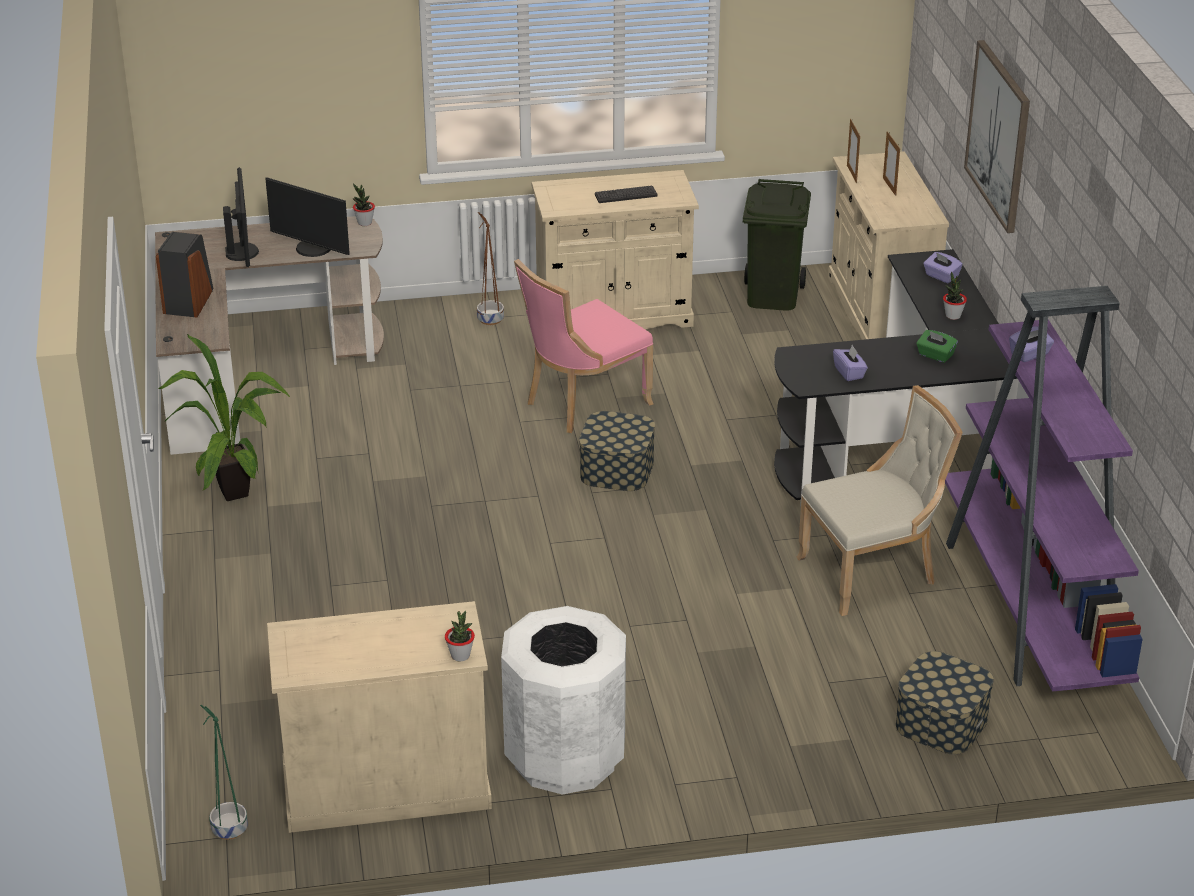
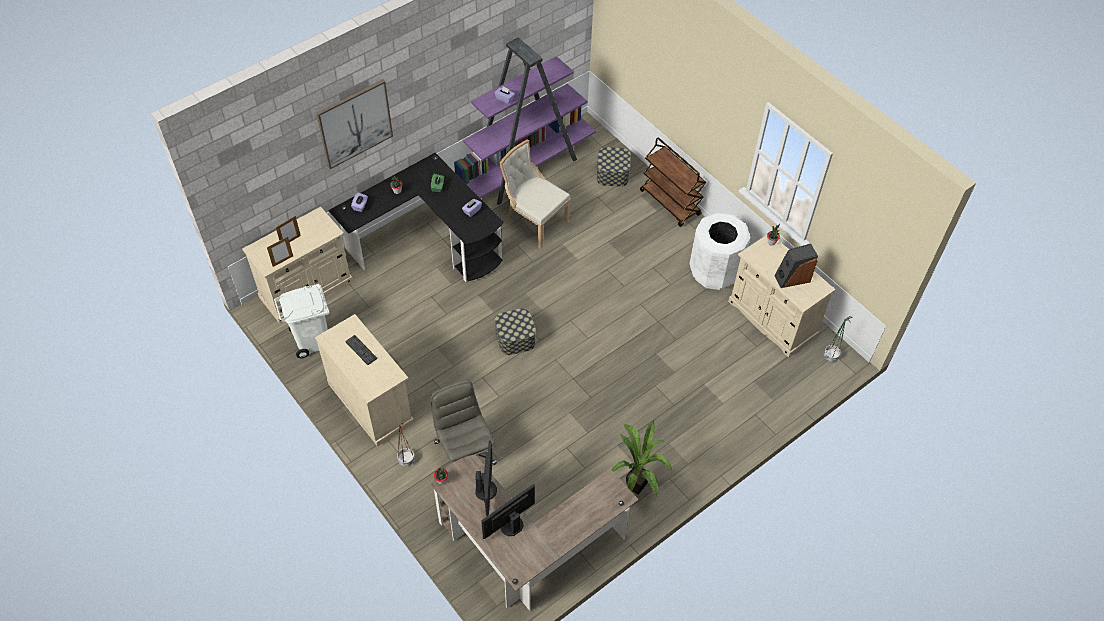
camera: 120 degrees left, 20 degrees up
speaker [156,232,214,317] -> speaker moved to [774,244,818,288]
pink chair [514,259,653,433] -> none
green trash can [743,179,811,311] -> white trash can [274,284,330,358]
none -> grey office chair [431,380,497,465]
none -> brown cart [640,138,706,227]

